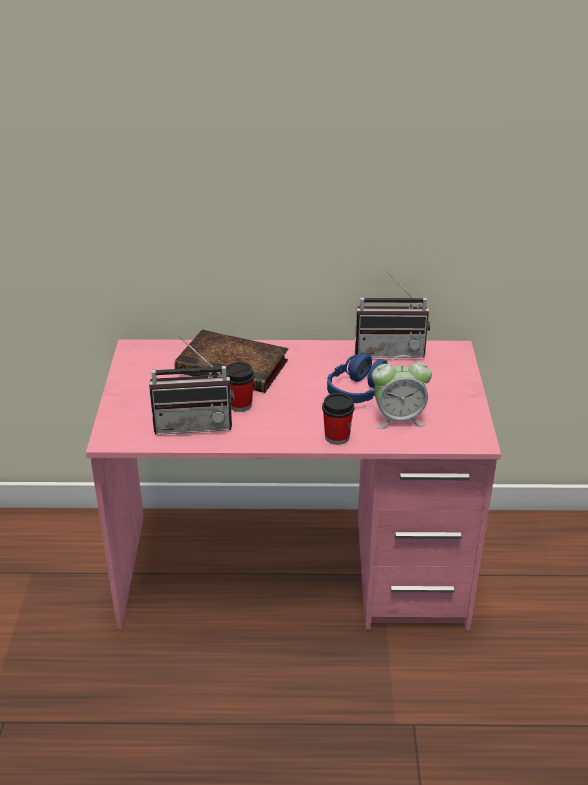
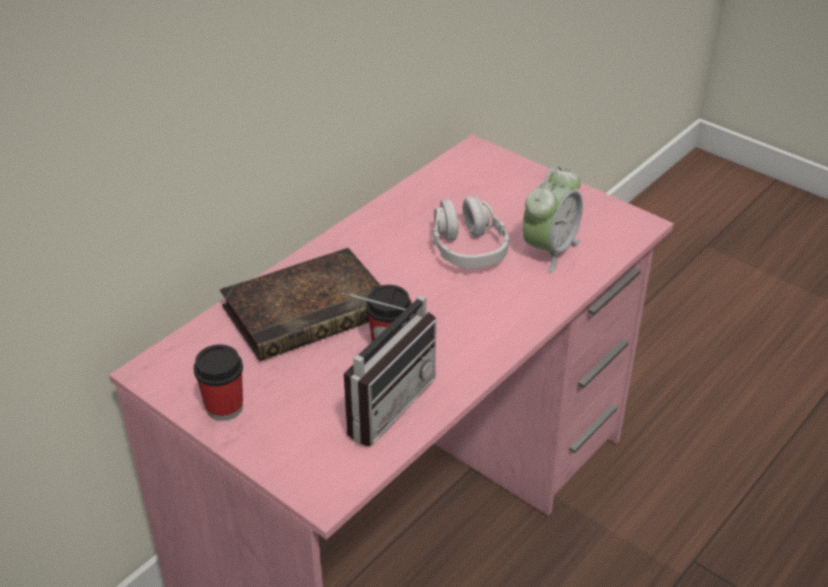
camera: 50 degrees left, 5 degrees up
cup [322,393,354,445] -> cup moved to [193,345,243,421]
blue headphones [327,352,388,403] -> grey headphones [433,195,509,269]
radio [355,269,430,358] -> none

